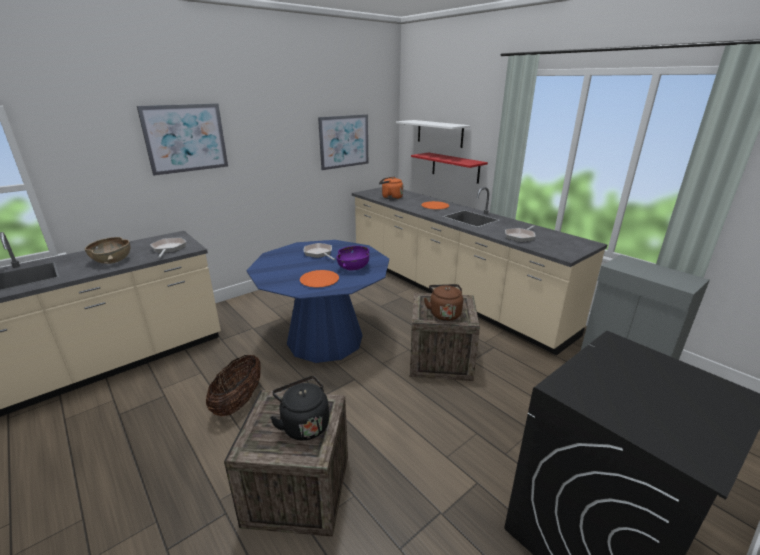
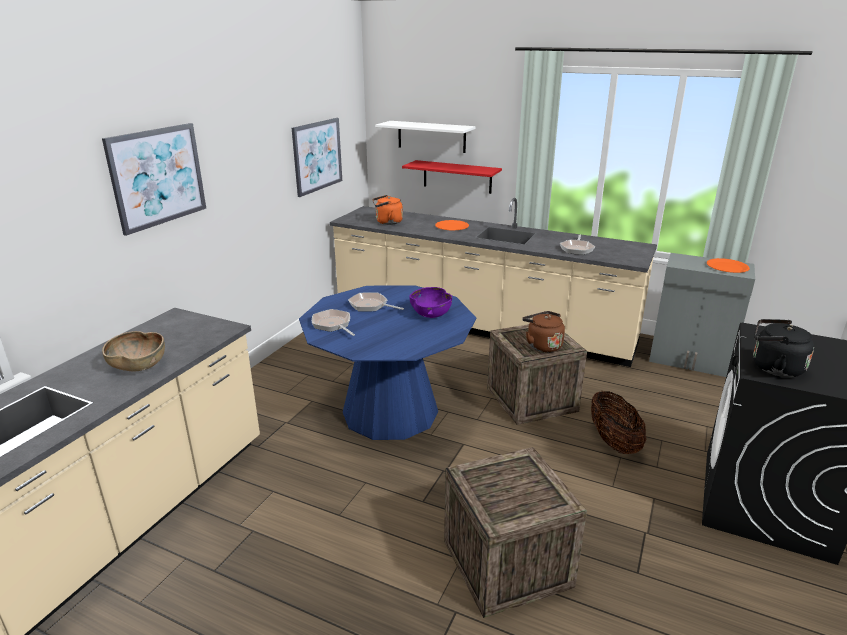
camera: 25 degrees left, 0 degrees up
frying pan [150,237,186,258] -> frying pan moved to [312,309,355,336]
basket [206,355,261,417] -> basket moved to [591,390,647,454]
black kettle [270,376,329,440] -> black kettle moved to [753,319,814,377]
orange plate [300,270,339,288] -> orange plate moved to [707,258,750,273]

